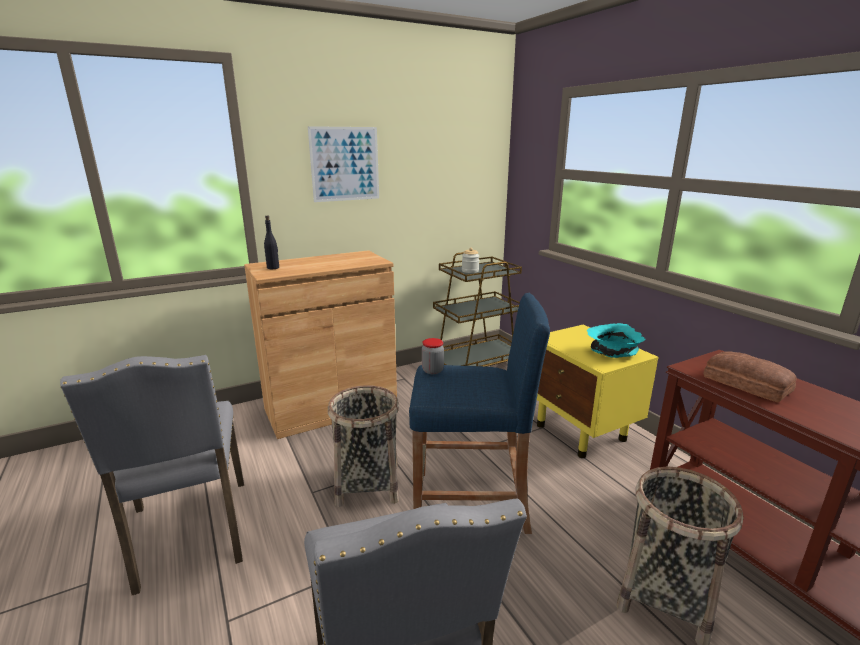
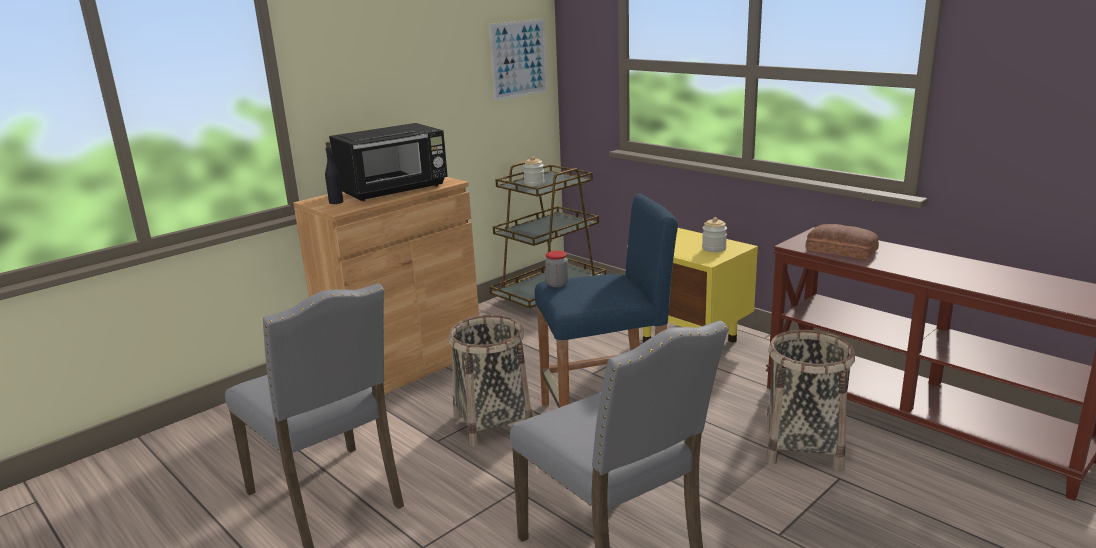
camera: 15 degrees left, 0 degrees up
picture [308,126,379,202] -> picture moved to [489,19,547,101]
turquoise bowl [587,323,645,358] -> jar [702,217,727,252]
none -> black microwave [329,123,448,201]

